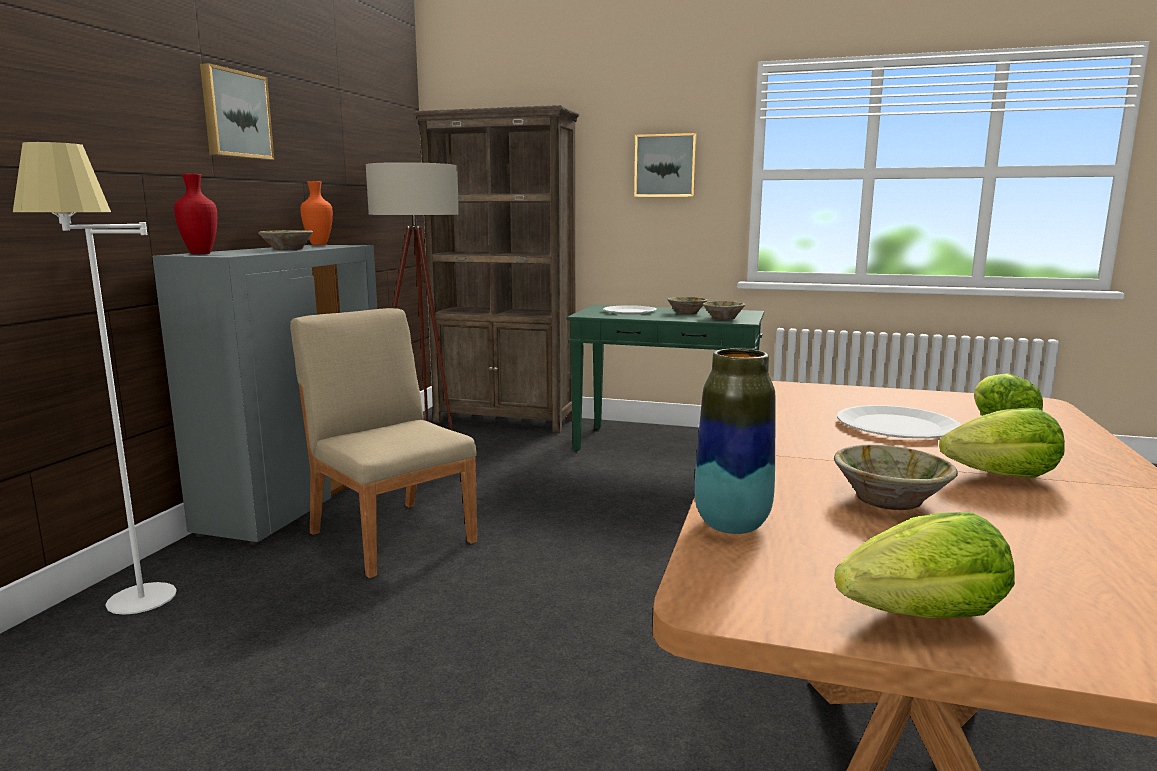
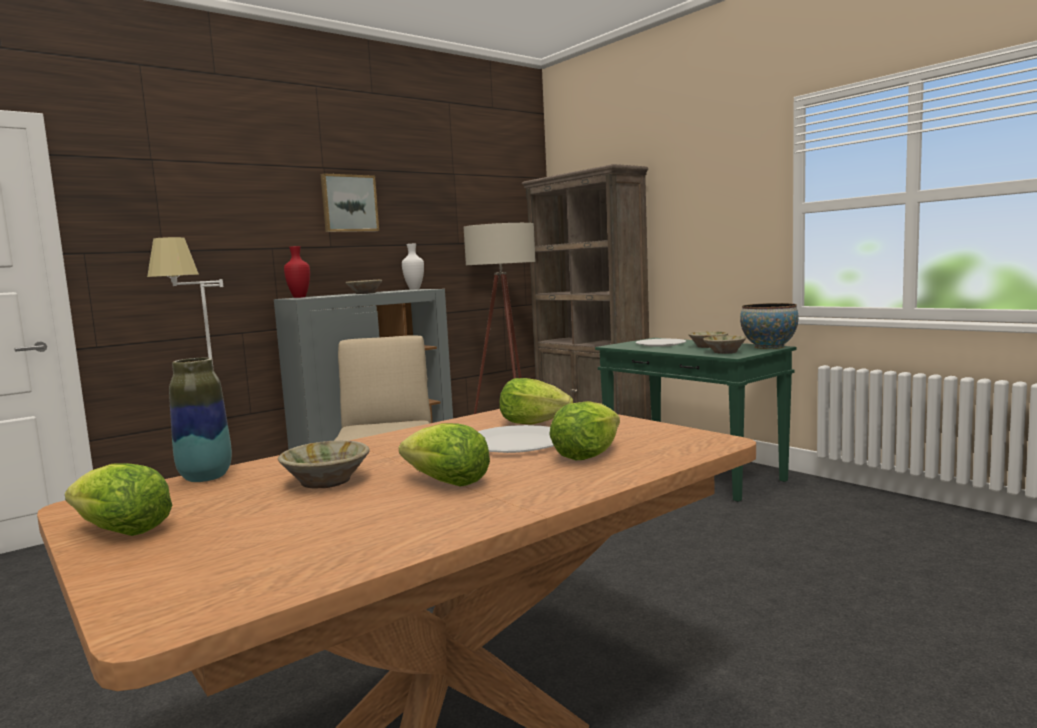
camera: 35 degrees right, 5 degrees down
orange vase [300,181,333,245] -> white vase [402,244,424,289]
picture [634,133,697,197] -> none
none -> lettuce [500,378,573,425]
none -> bowl [740,303,798,349]

